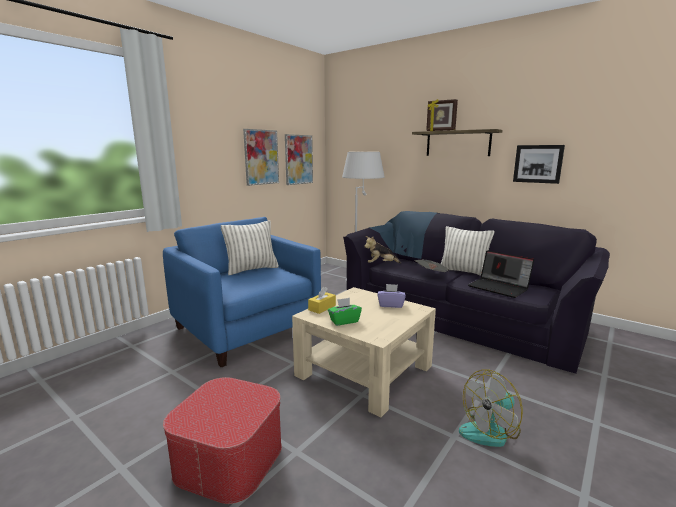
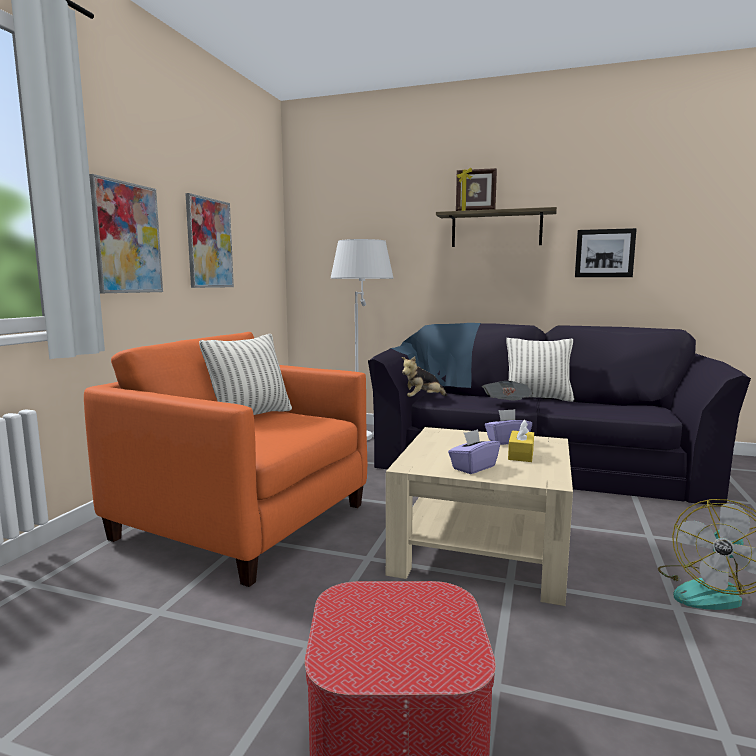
camera: 20 degrees left, 5 degrees down
blue armchair [163,217,321,367] -> orange armchair [84,332,367,587]
picture [285,134,313,185] -> picture moved to [89,174,163,293]
yellow tissue box [308,287,336,314] -> yellow tissue box moved to [508,419,534,462]
green tissue box [328,298,362,326] -> purple tissue box [448,429,500,474]
laptop [468,250,534,298] -> none

